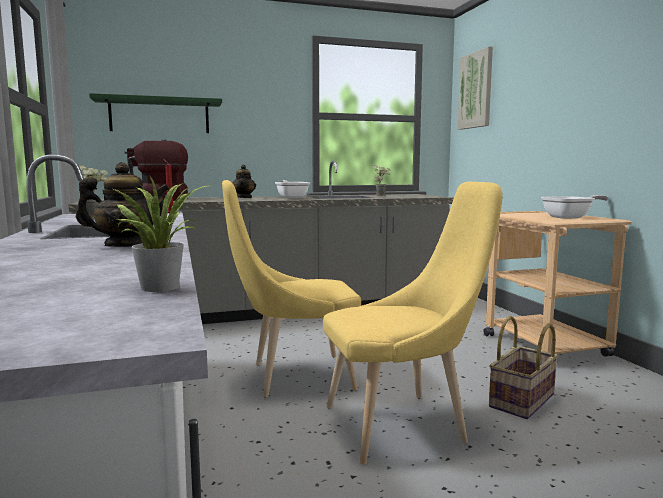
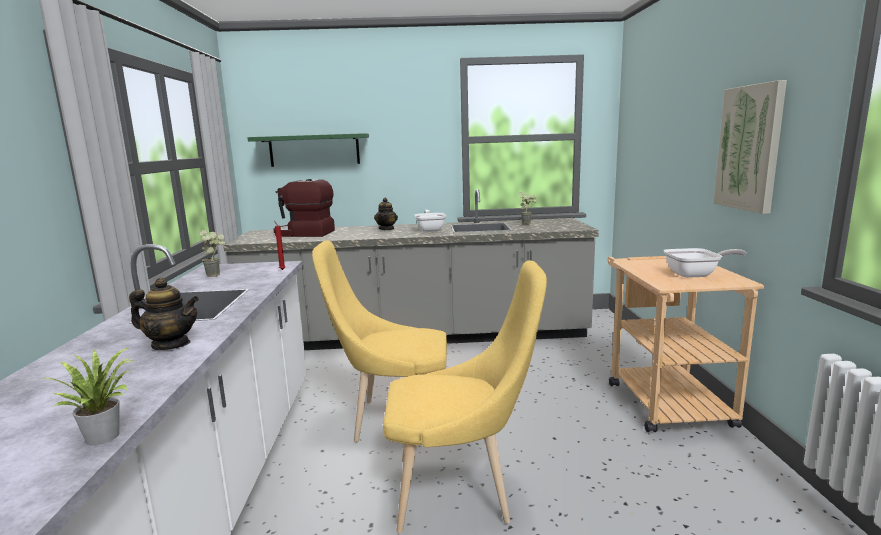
camera: 15 degrees right, 5 degrees up
picture [458,46,493,130] -> picture moved to [714,80,787,214]
basket [489,316,558,419] -> none

